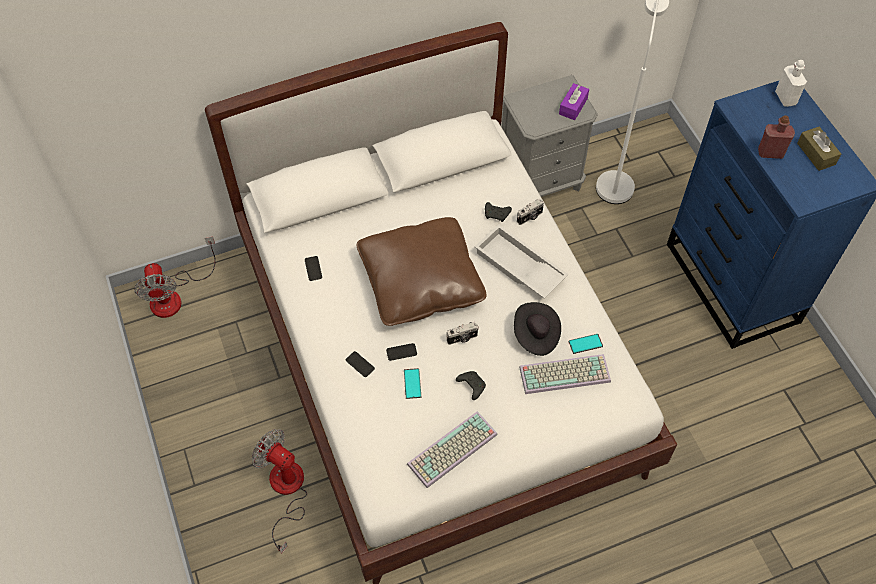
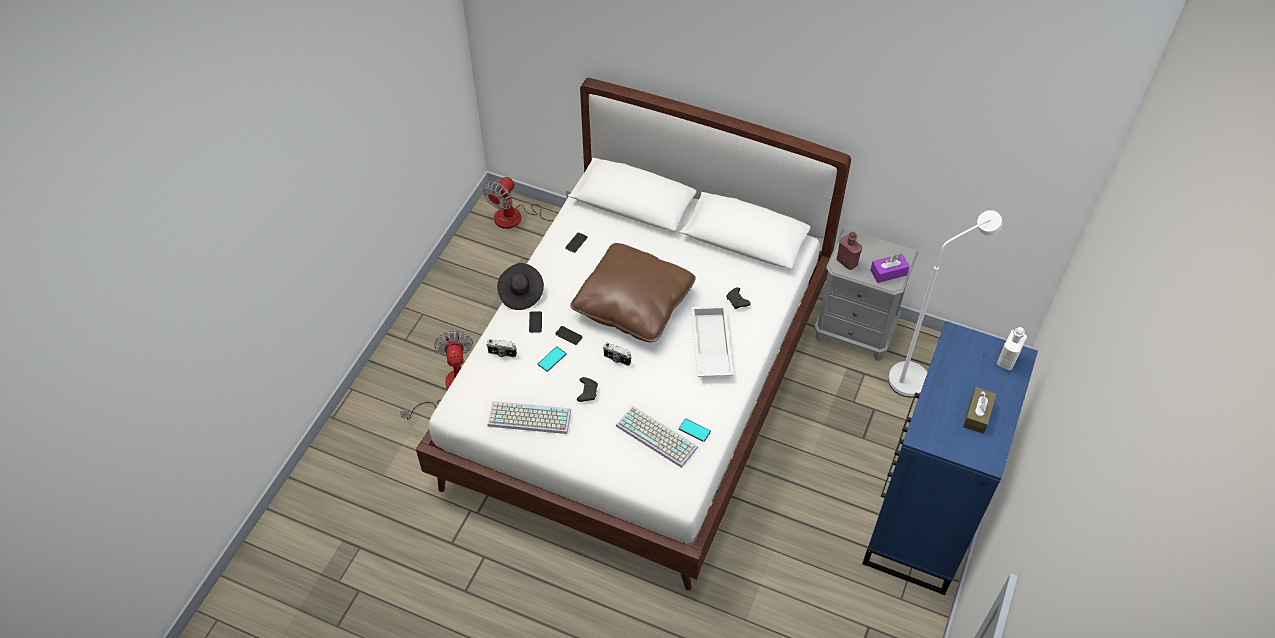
camera: 45 degrees right, 5 degrees down
black hat [514,302,561,356] -> black hat moved to [497,263,544,310]
camera [517,199,544,225] -> camera moved to [486,339,517,358]
red bottle [758,115,795,159] -> red bottle moved to [836,232,862,270]

